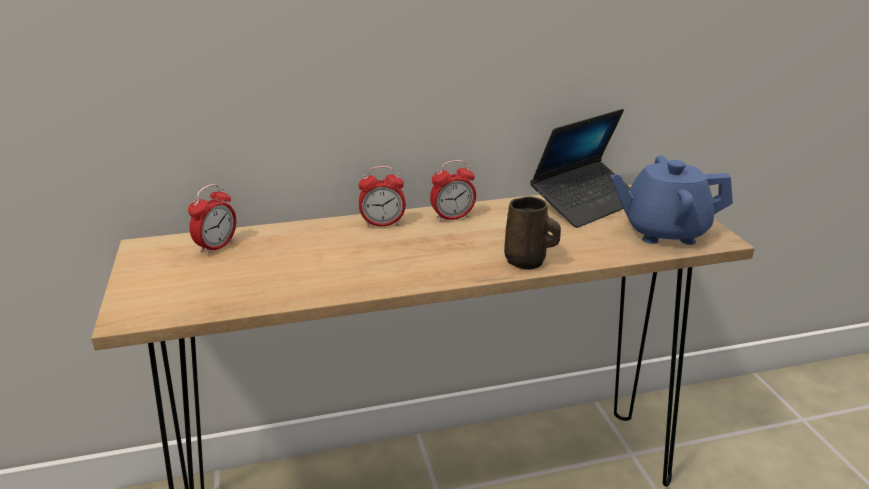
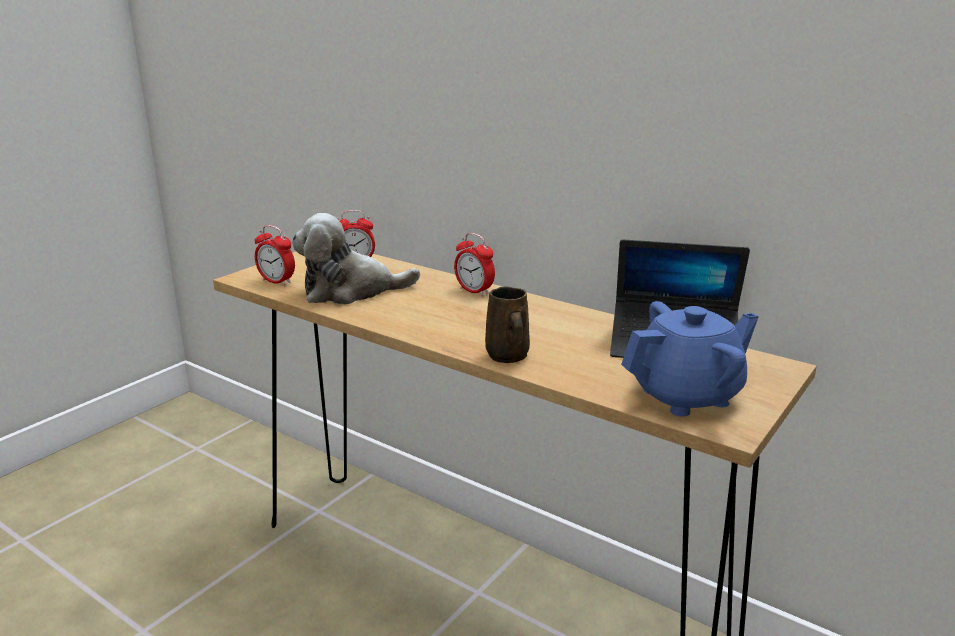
camera: 50 degrees right, 5 degrees down
alarm clock [430,160,476,222] -> alarm clock moved to [255,225,295,286]
blue teapot [611,156,733,245] -> blue teapot turned 105 degrees clockwise [621,301,759,417]
none -> plush toy [292,213,420,304]

